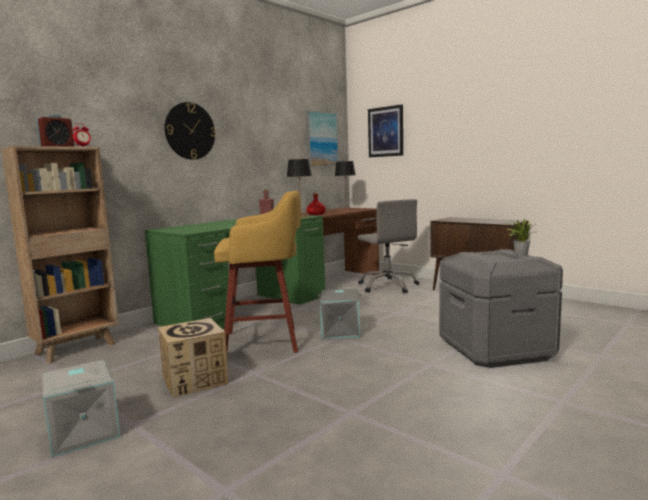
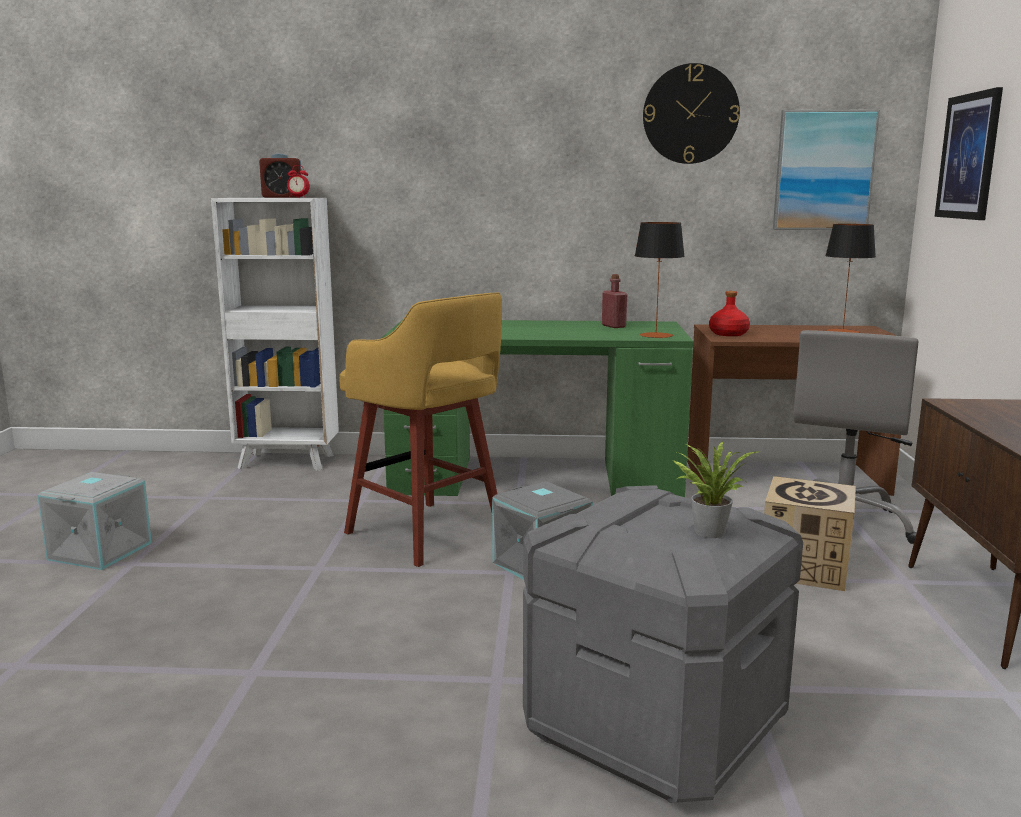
camera: 50 degrees right, 5 degrees up
brown bookcase [1,146,119,364] -> white bookcase [211,198,339,471]
cardboard box [158,318,228,398] -> cardboard box moved to [764,476,856,591]
wall clock [165,102,216,160] -> wall clock moved to [643,63,740,164]

